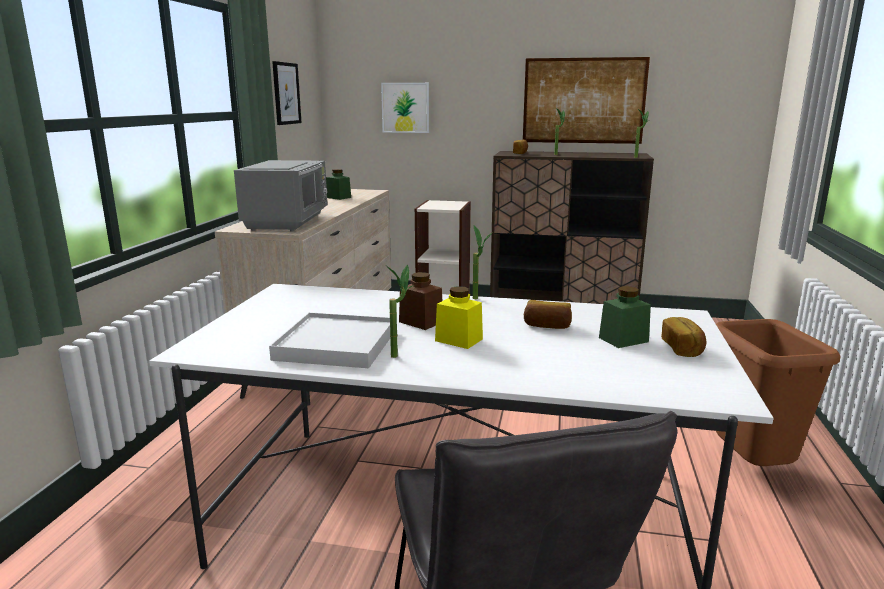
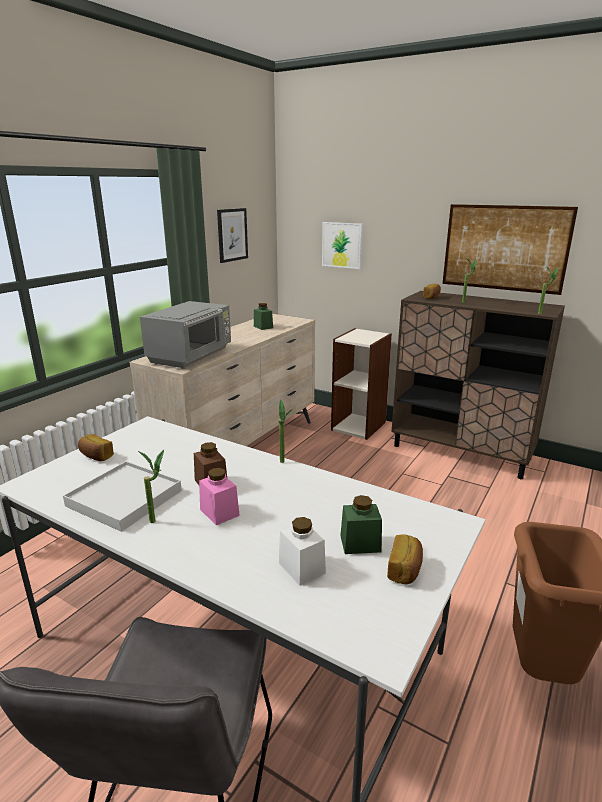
camera: 20 degrees right, 5 degrees up
yellow jar [435,286,483,349] -> pink jar [199,468,240,525]
bread [524,300,572,329] -> bread moved to [78,434,114,461]
none -> white jar [279,517,326,586]

